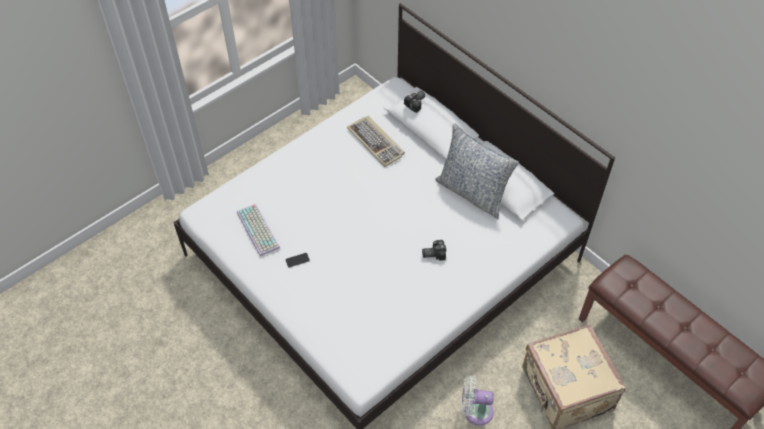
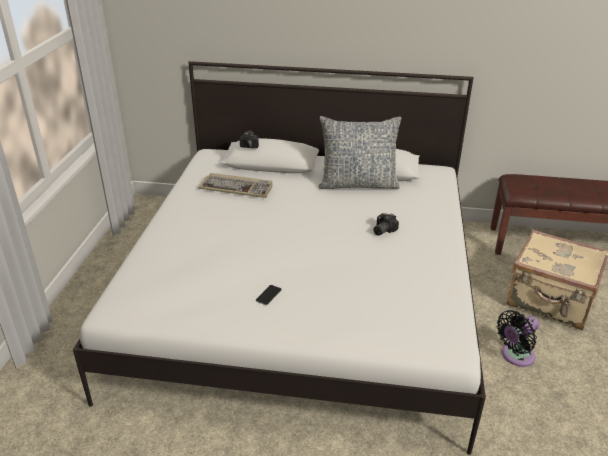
camera: 40 degrees left, 20 degrees down
keyboard [237,204,280,256] -> none
white fan [462,375,494,425] -> black fan [497,310,539,367]

